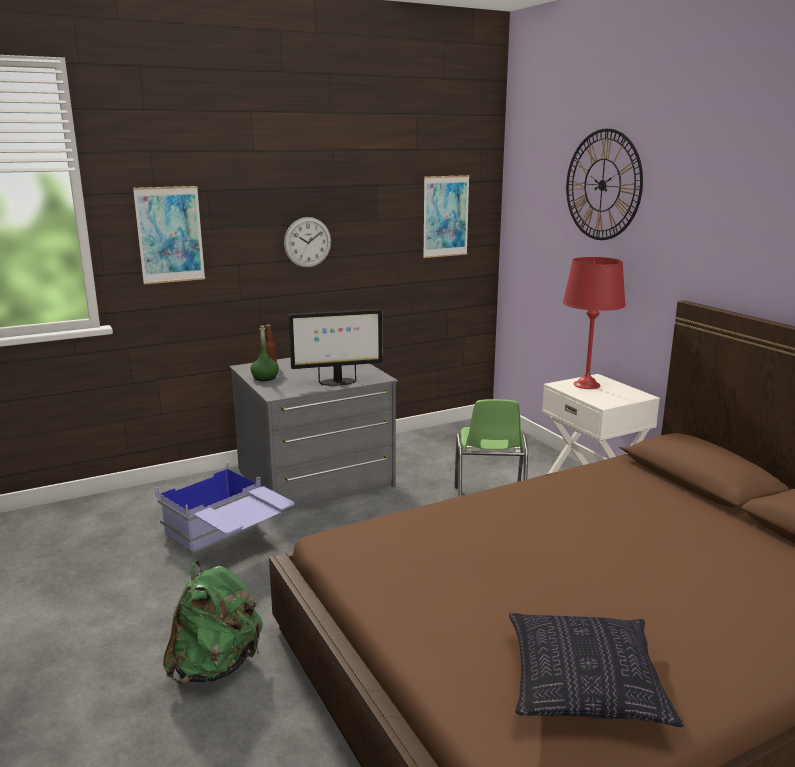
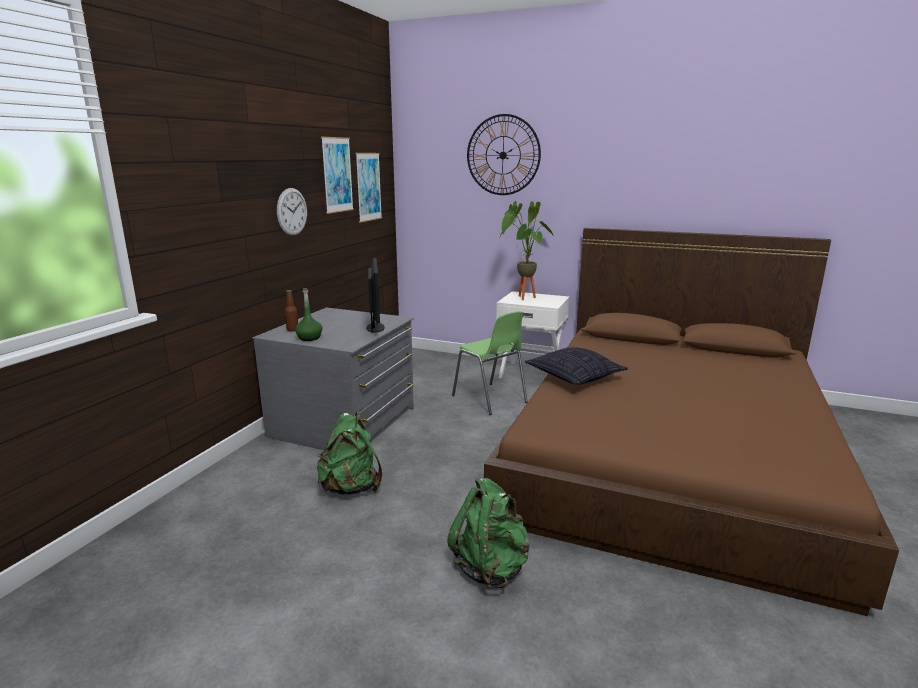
camera: 40 degrees left, 0 degrees up
picture [133,186,205,284] -> picture moved to [321,137,354,214]
blue storage box [154,461,295,553] -> green backpack [317,412,382,495]
monitor [289,309,382,386] -> monitor turned 45 degrees counterclockwise [366,258,385,333]
pillow [509,613,684,727] -> pillow moved to [525,347,628,385]
red table lamp [563,257,626,389] -> potted plant [499,201,553,300]

